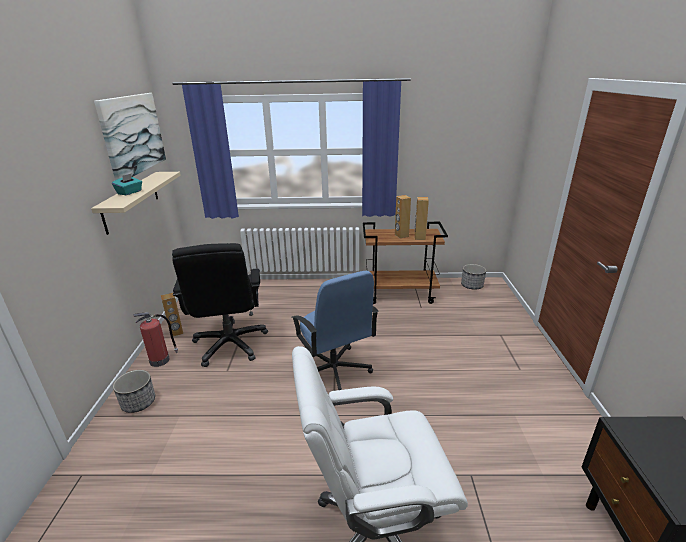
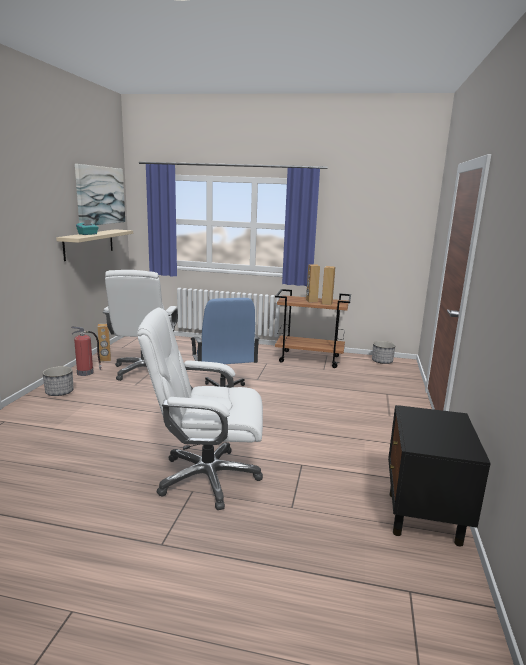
camera: 10 degrees right, 10 degrees down
black office chair [172,243,268,367] -> white office chair [103,270,178,381]

